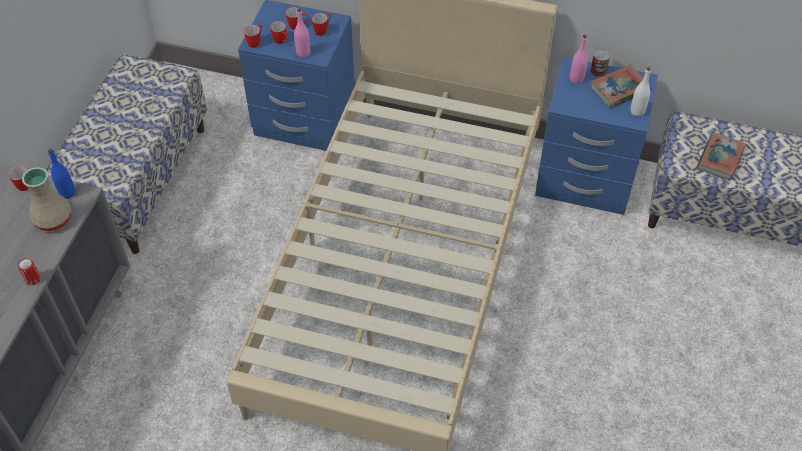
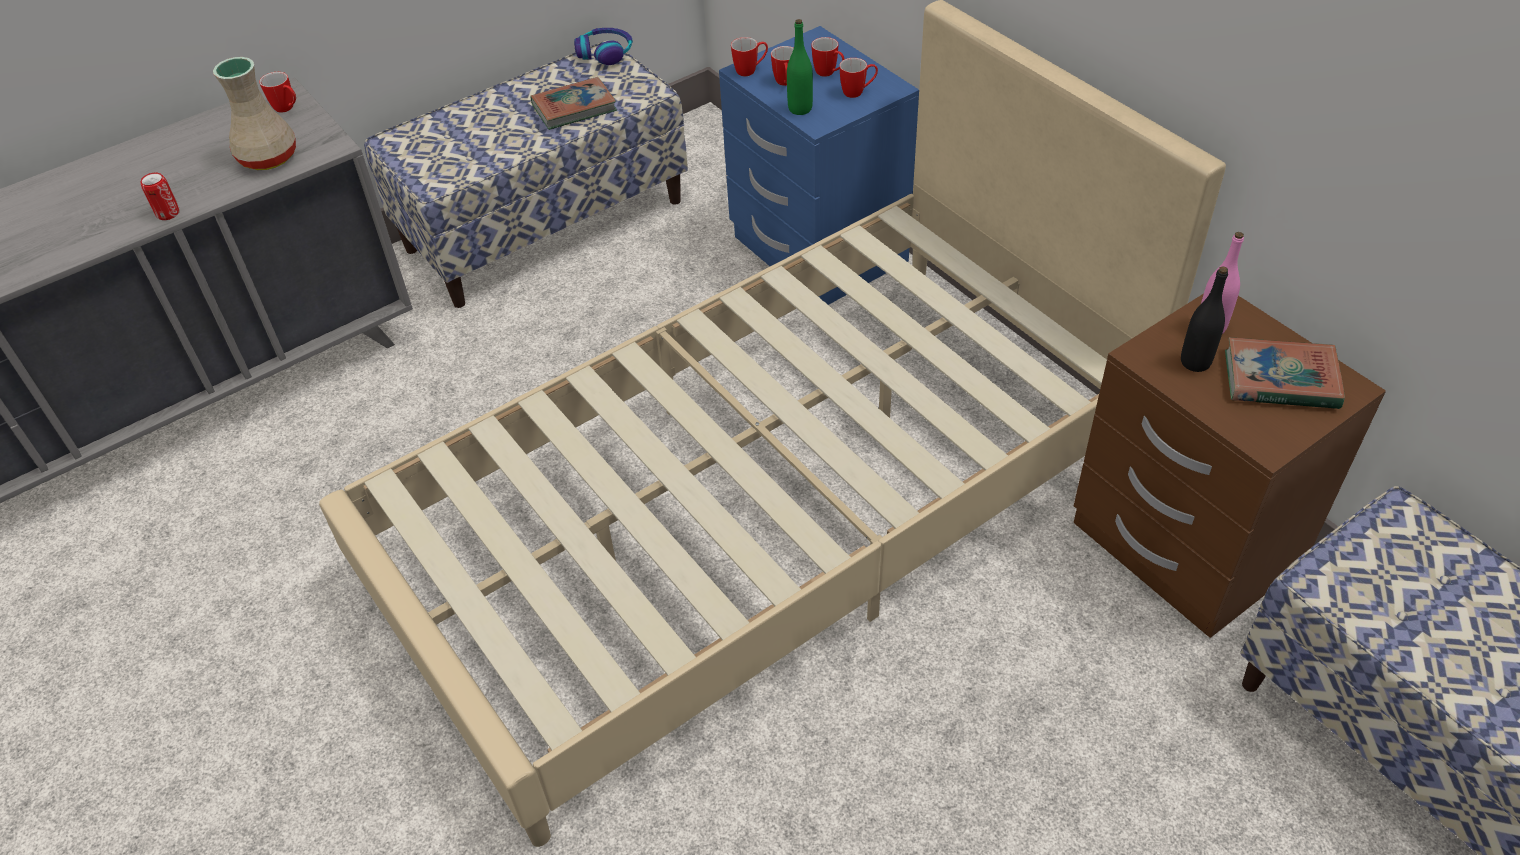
camera: 40 degrees right, 5 degrees down
blue bottle [48,149,75,199] -> none
pink bottle [294,9,310,58] -> green bottle [787,19,813,115]
blue nightstand [535,57,658,215] -> brown nightstand [1074,294,1386,638]
can [590,49,610,77] -> none
white bottle [630,67,651,117] -> none
book [697,133,746,180] -> book moved to [530,77,617,130]
none -> headphones [574,28,633,65]
none -> black bottle [1181,267,1228,372]

